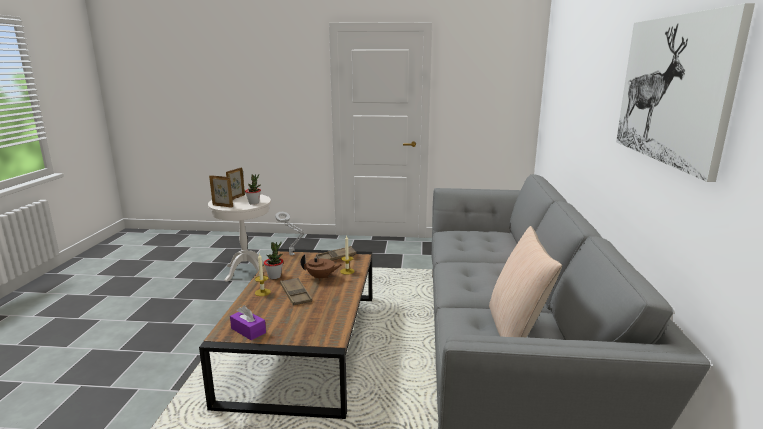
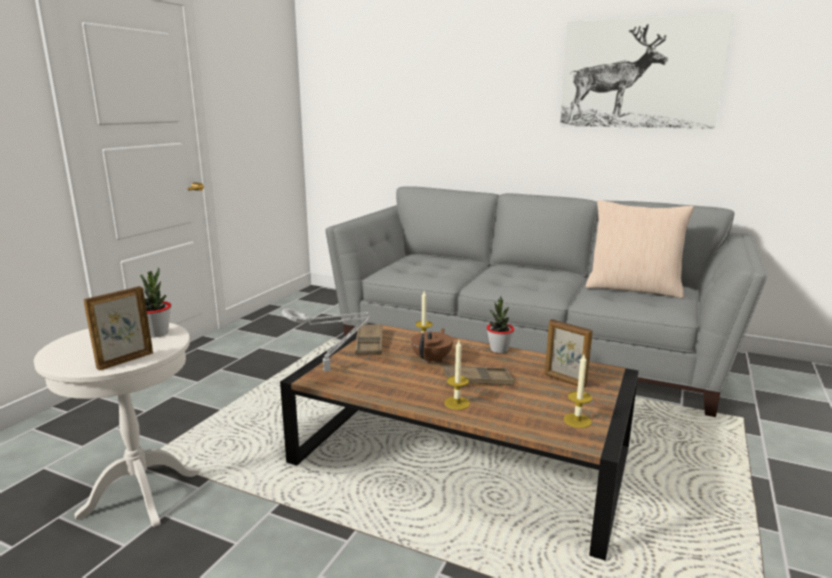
camera: 70 degrees left, 0 degrees up
picture frame [226,168,245,200] -> picture frame moved to [545,319,593,388]
purple tissue box [230,305,266,340] -> candle [563,355,592,428]
potted plant [264,242,283,279] -> potted plant moved to [487,296,514,353]

